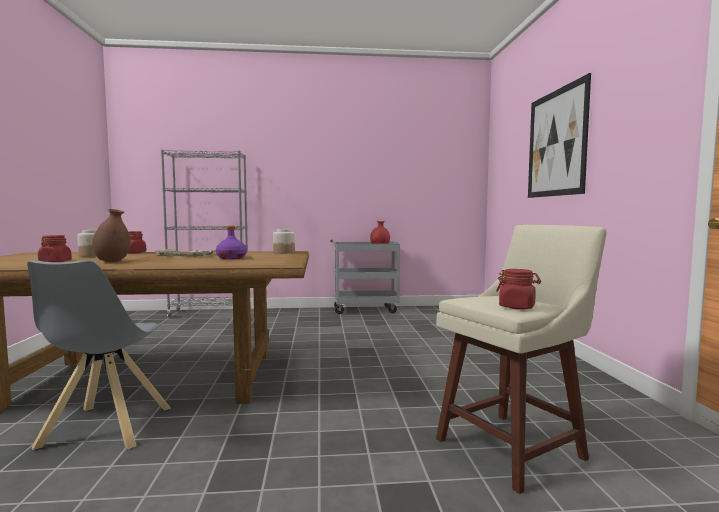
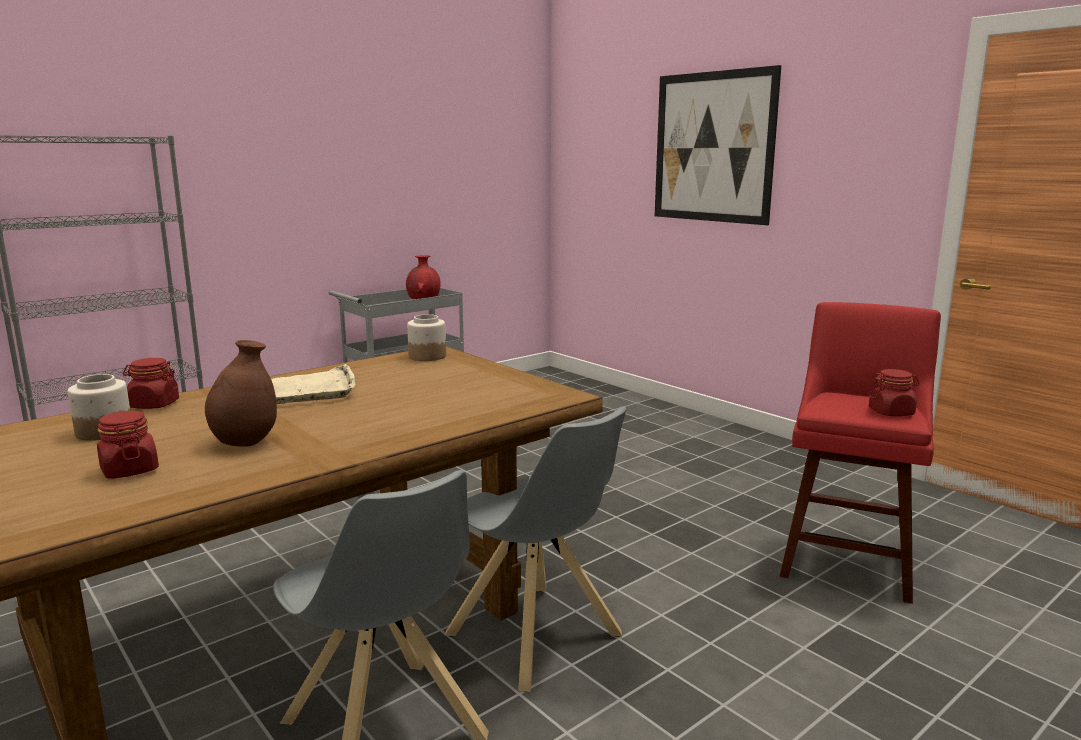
camera: 35 degrees left, 10 degrees up
purple bottle [216,226,247,259] -> none
beige stool [436,225,606,494] -> red stool [779,302,941,604]
none -> grey chair [445,407,626,692]

